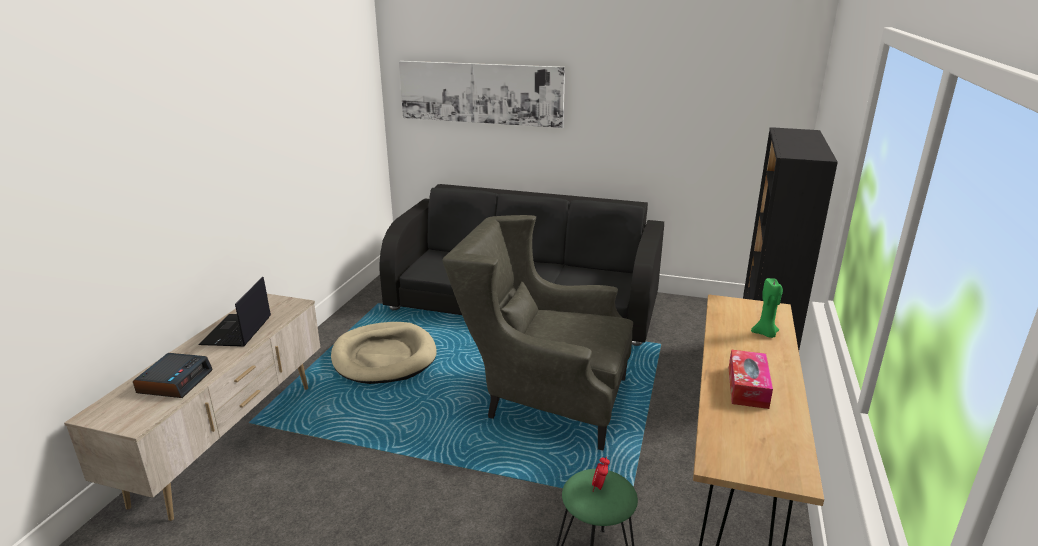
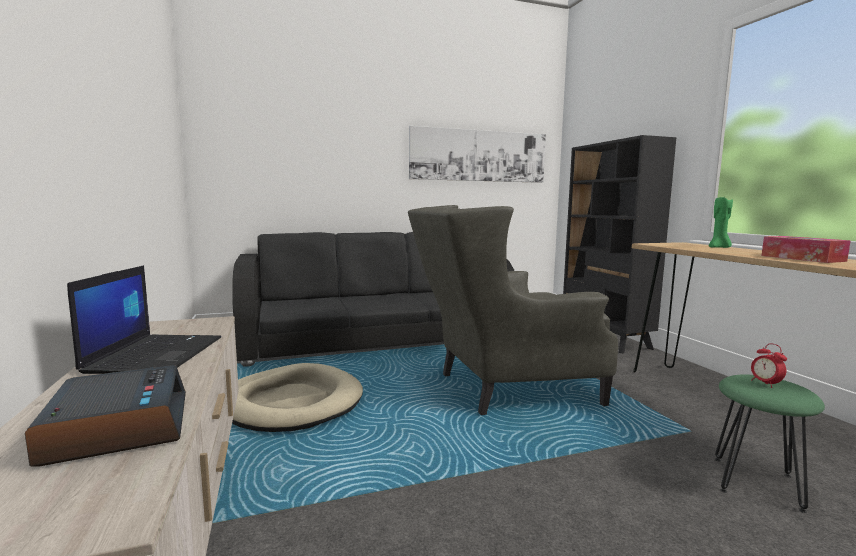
camera: 35 degrees left, 15 degrees down
laptop [199,276,271,347] -> laptop turned 150 degrees counterclockwise [67,265,221,374]
picture [399,61,565,128] -> picture moved to [409,126,546,183]

